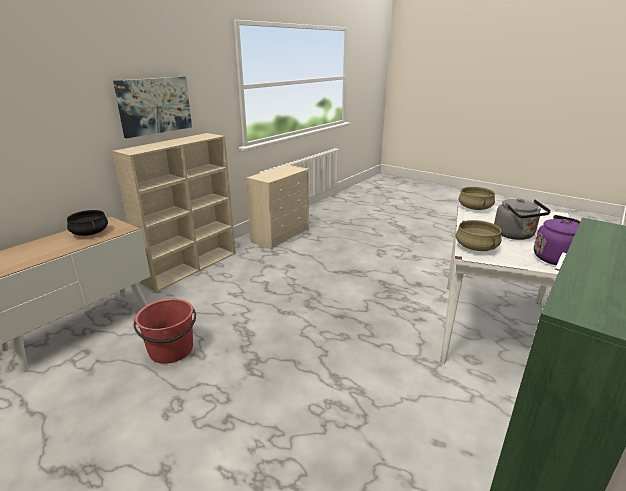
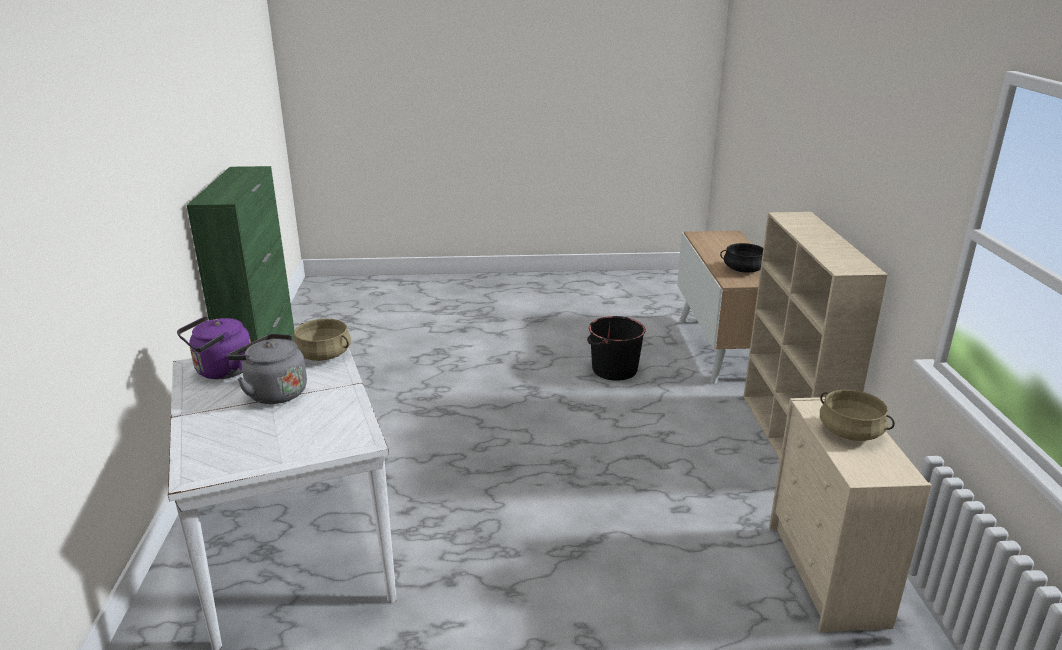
camera: 140 degrees right, 0 degrees up
picture [113,77,192,138] -> none
red bucket [134,299,196,364] -> black bucket [587,316,646,381]
beige cooking pot [458,187,495,210] -> beige cooking pot moved to [820,389,895,441]

